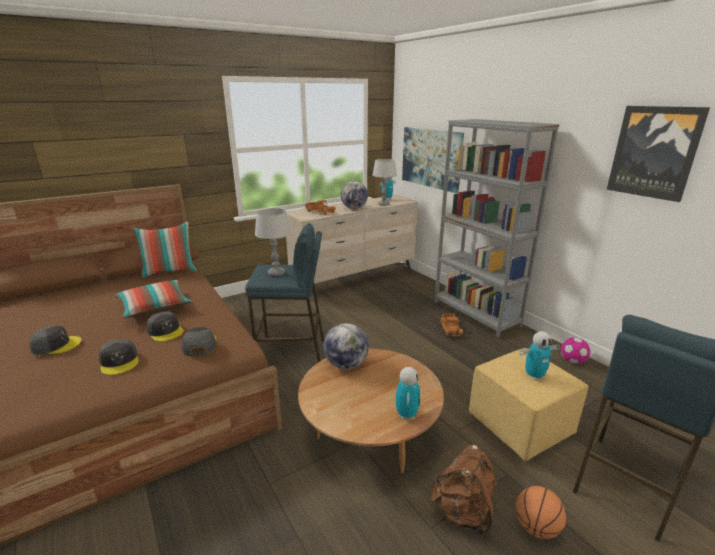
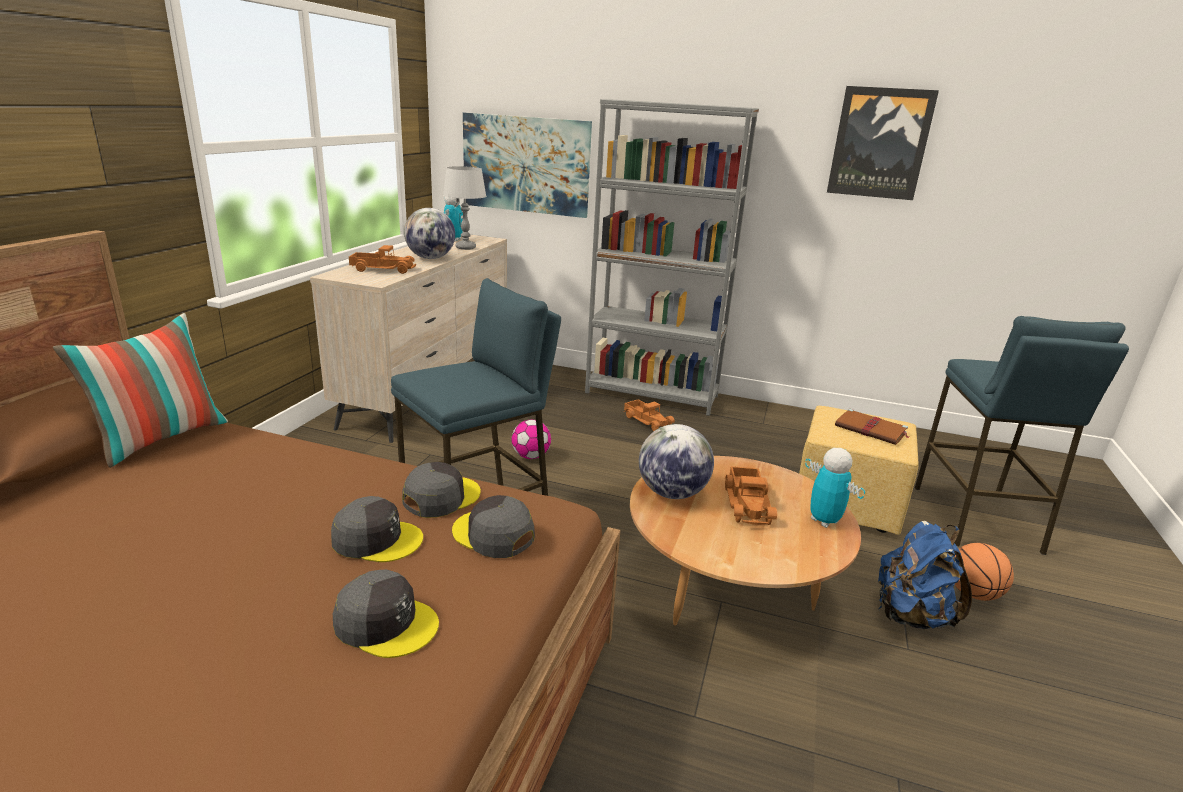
camera: 40 degrees left, 0 degrees up
grey cap [29,325,82,355] -> grey cap moved to [402,462,481,518]
pillow [114,280,192,318] -> none
grey table lamp [255,208,291,276] -> none
brown backpack [431,445,497,535] -> blue backpack [878,521,972,629]
toy robot [520,331,560,380] -> brown book [835,409,909,445]
football [561,337,590,364] -> football moved to [512,420,551,459]
none -> toy truck [725,466,777,525]

